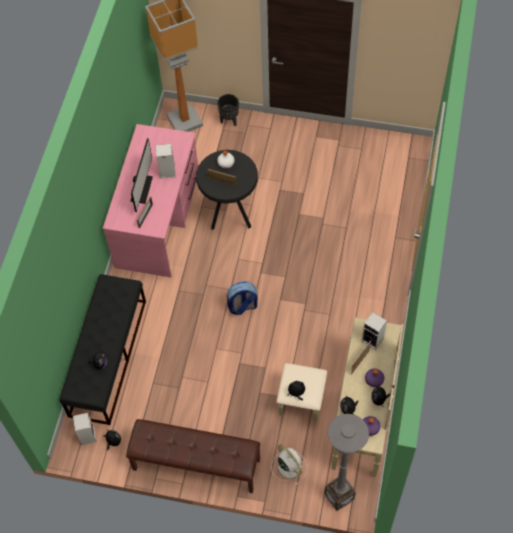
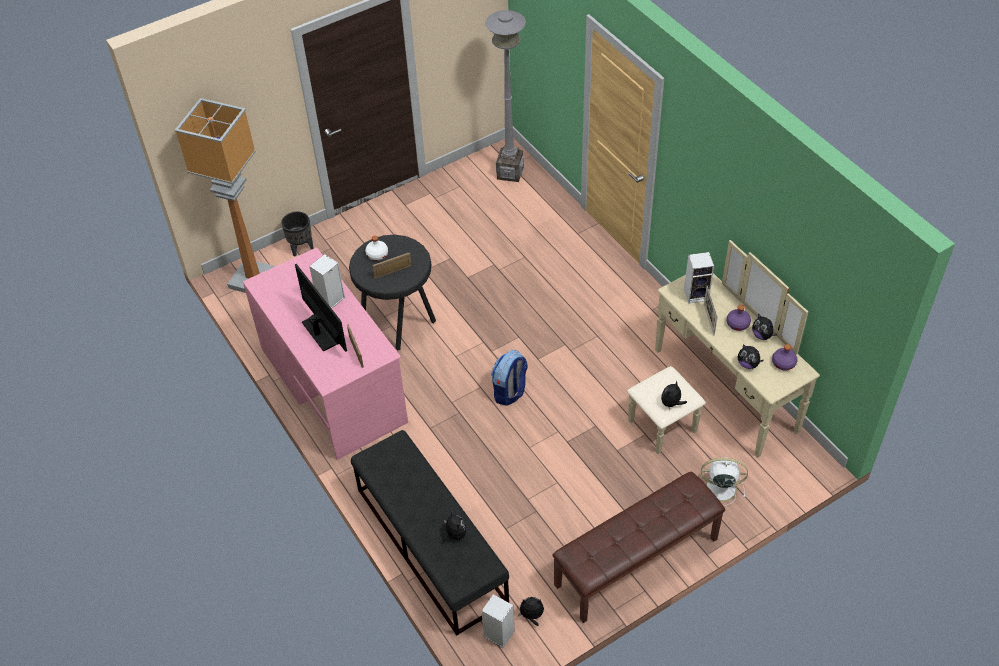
camera: 45 degrees left, 10 degrees down
grey floor lamp [324,414,369,511] -> grey floor lamp moved to [485,10,526,182]

